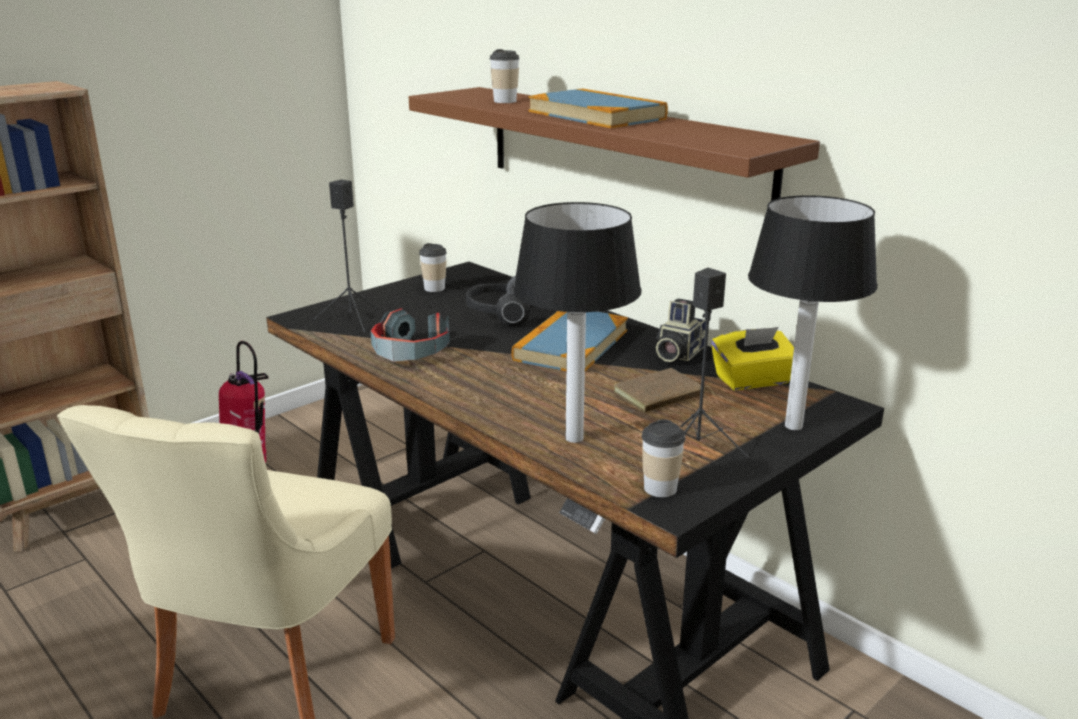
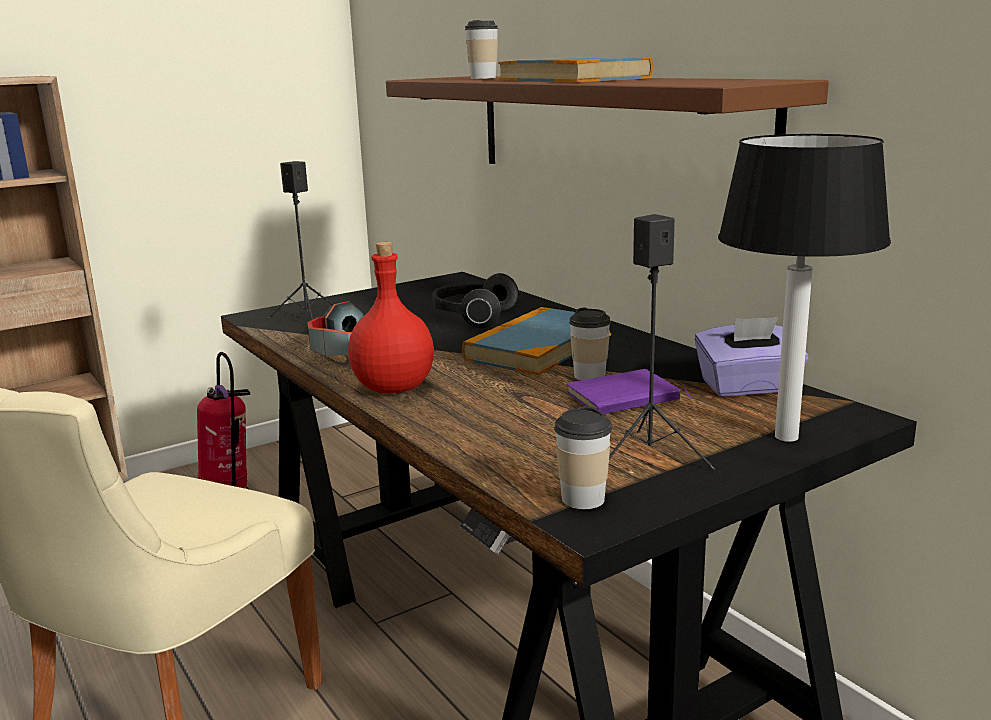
camera: 10 degrees right, 5 degrees down
cup [419,243,447,292] -> cup moved to [569,307,611,380]
table lamp [513,202,642,443] -> none
brown book [614,368,716,413] -> purple book [567,369,692,414]
camera [656,298,706,362] -> none
yellow tissue box [711,327,794,390] -> purple tissue box [695,317,809,396]
none -> red bottle [348,242,434,394]

